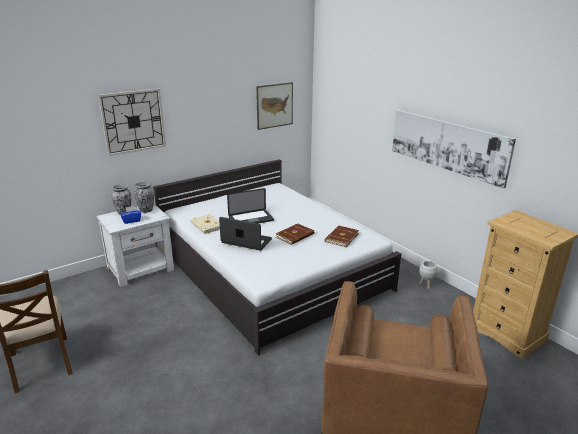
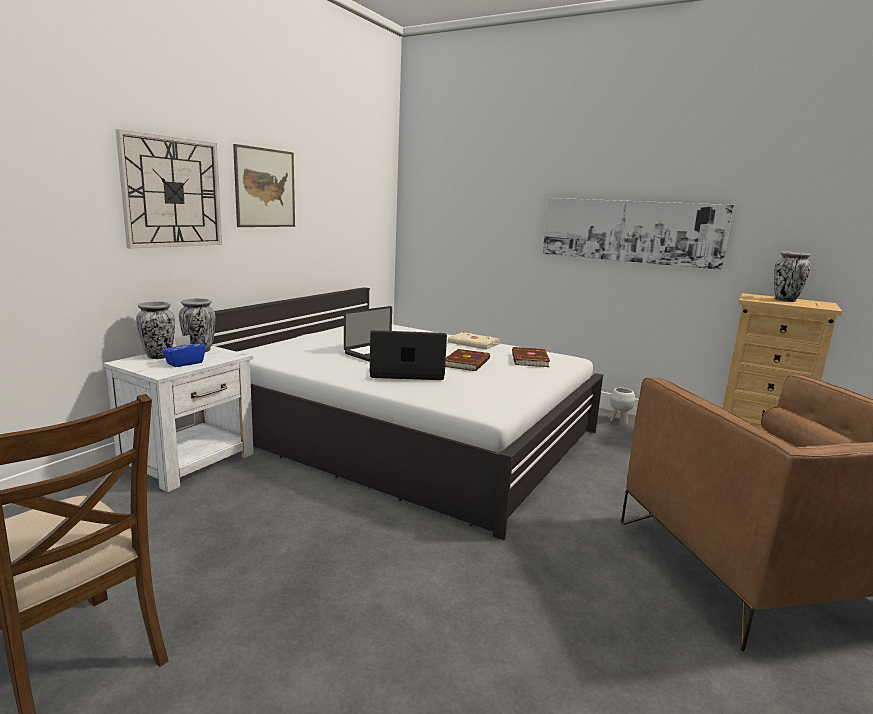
camera: 25 degrees left, 10 degrees down
beige book [190,214,220,234] -> beige book moved to [448,332,500,349]
picture [256,82,293,130] -> picture moved to [233,144,295,227]
none -> vase [774,252,811,302]

